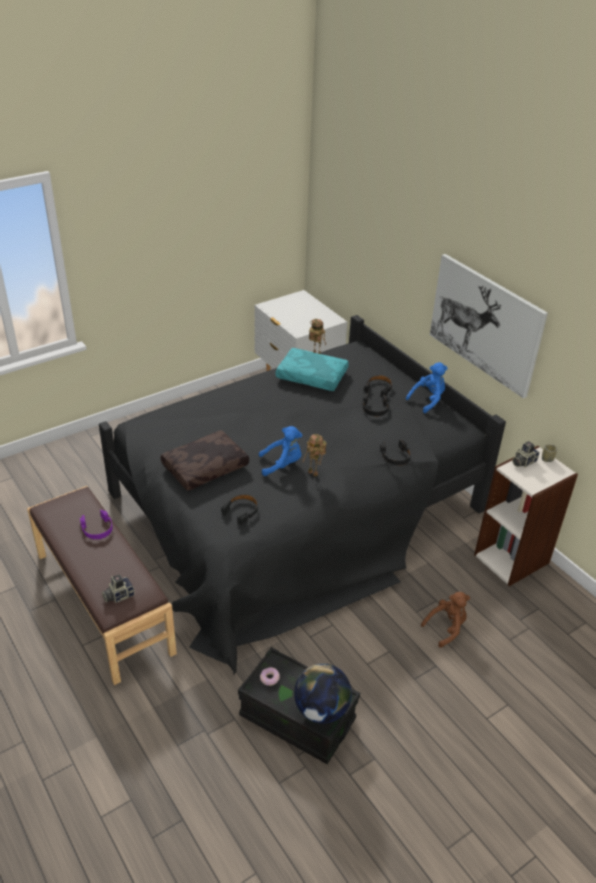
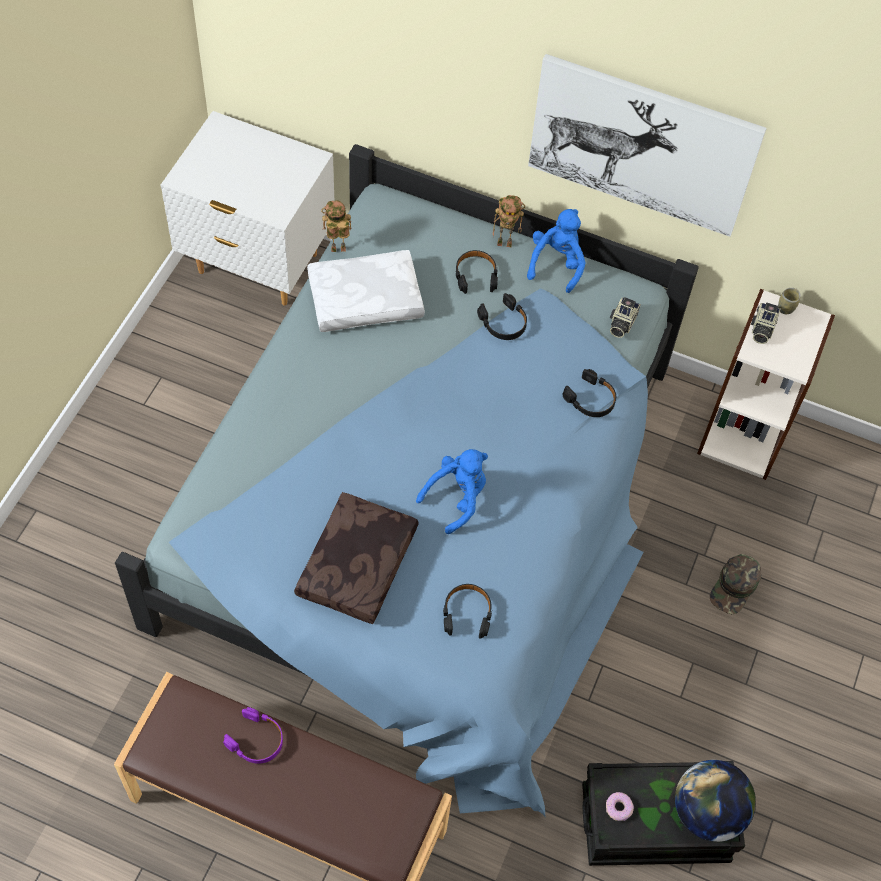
camera: 35 degrees left, 20 degrees up
black bed [99,315,506,674] -> blue bed [115,144,699,817]
camera [102,574,135,603] -> camera moved to [610,297,641,338]
turquoise pillow [276,348,349,391] -> white pillow [307,250,425,332]
toy robot [303,434,327,477] -> toy robot moved to [493,195,525,247]
brown plush toy [421,592,470,648] -> green cap [710,554,761,614]

